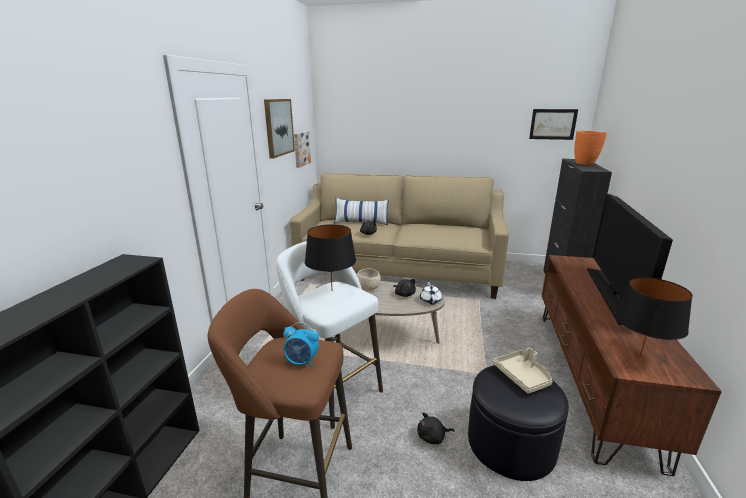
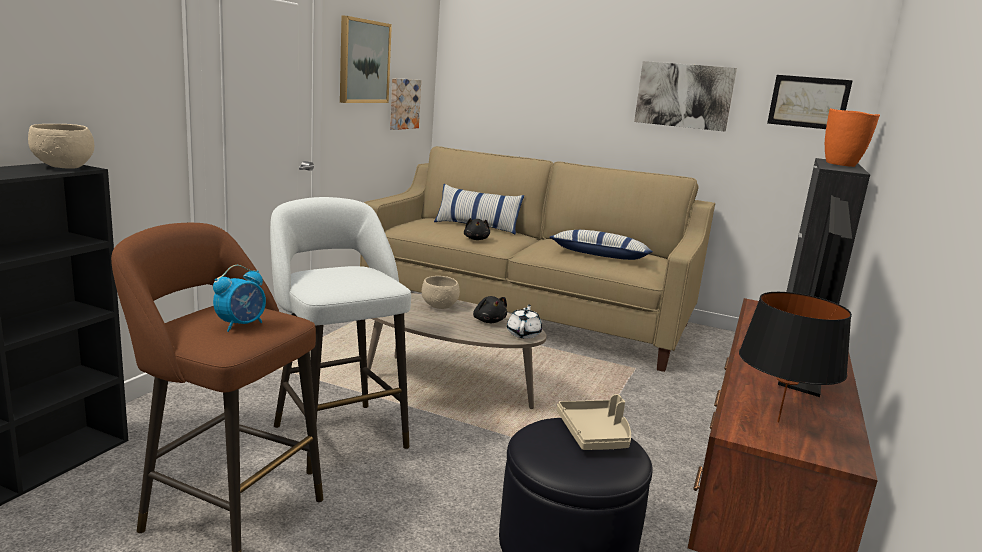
camera: 10 degrees right, 5 degrees down
alarm clock [283,322,319,367] -> alarm clock turned 75 degrees counterclockwise [213,265,266,332]
black table lamp [305,224,356,288] -> none
black plush toy [417,412,455,444] -> none
none -> beige bowl [28,124,94,169]
none -> pillow [550,230,653,260]
none -> picture [634,61,737,132]

